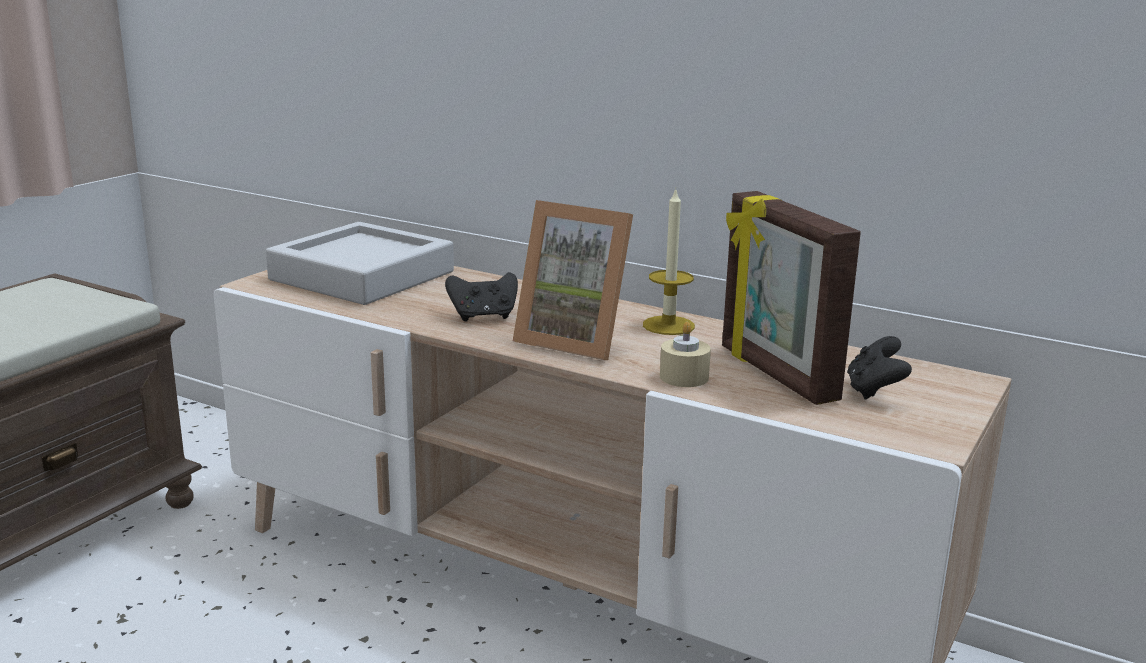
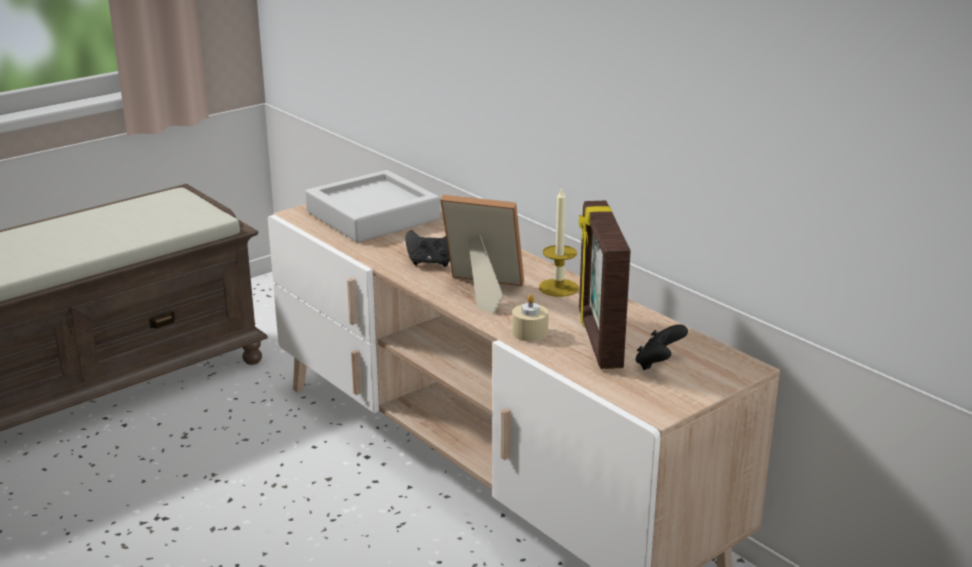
camera: 20 degrees right, 5 degrees up
picture frame [513,200,633,360] -> picture frame turned 150 degrees clockwise [440,194,524,314]

